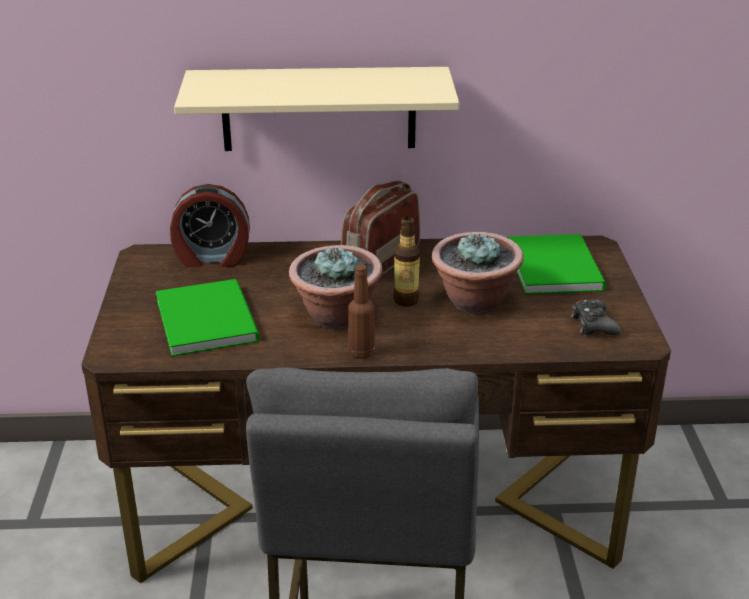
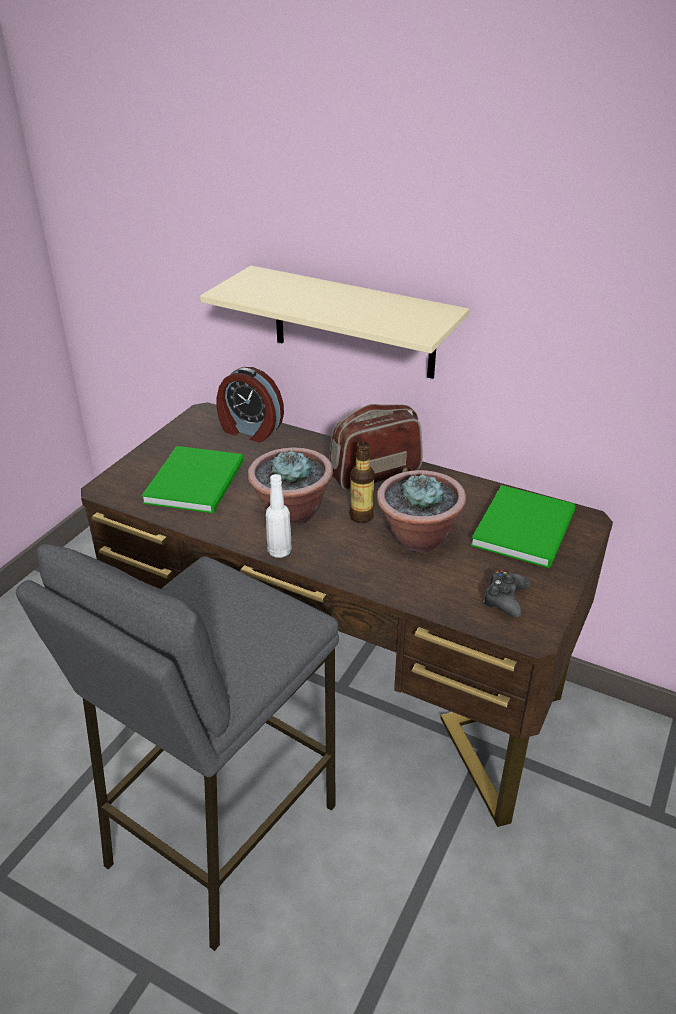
camera: 30 degrees right, 5 degrees up
brown bottle [348,264,375,359] -> white bottle [266,474,292,558]

